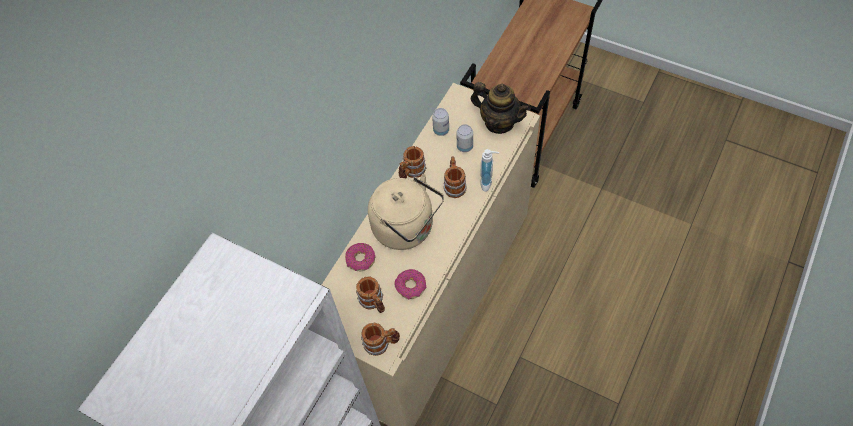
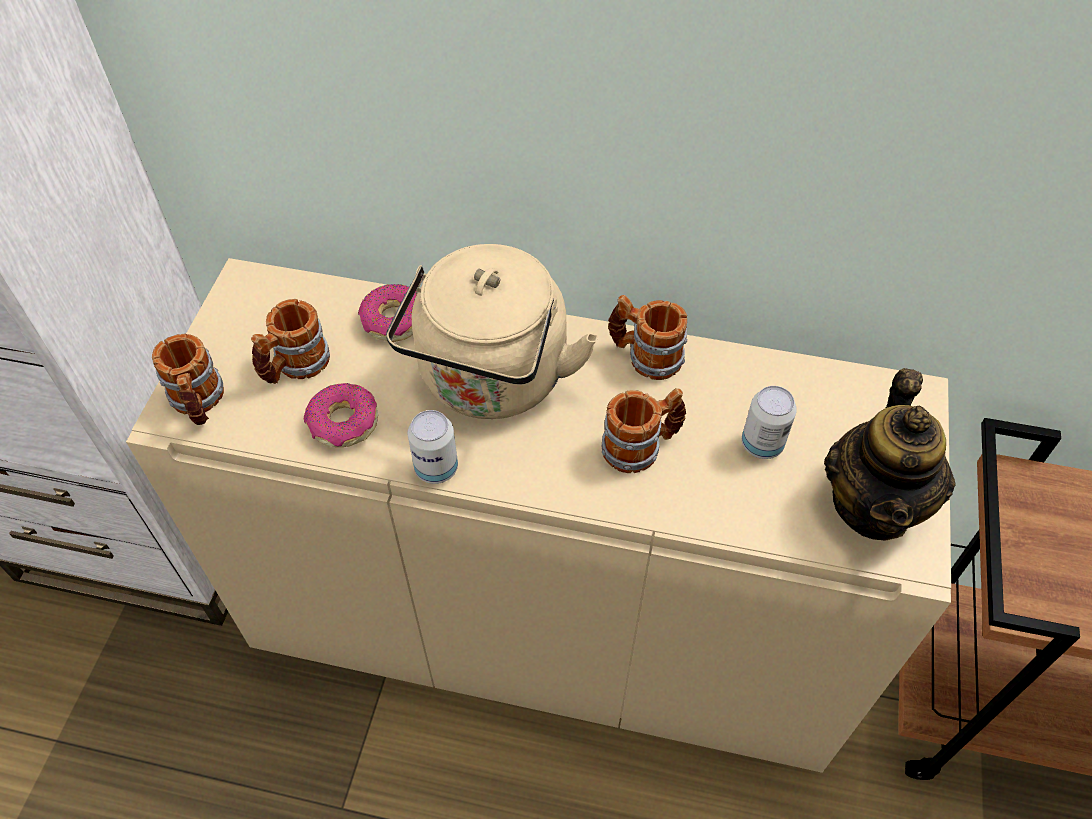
camera: 70 degrees right, 5 degrees down
can [432,108,449,136] -> can moved to [408,410,458,484]
soap dispenser [480,149,499,192] -> none

